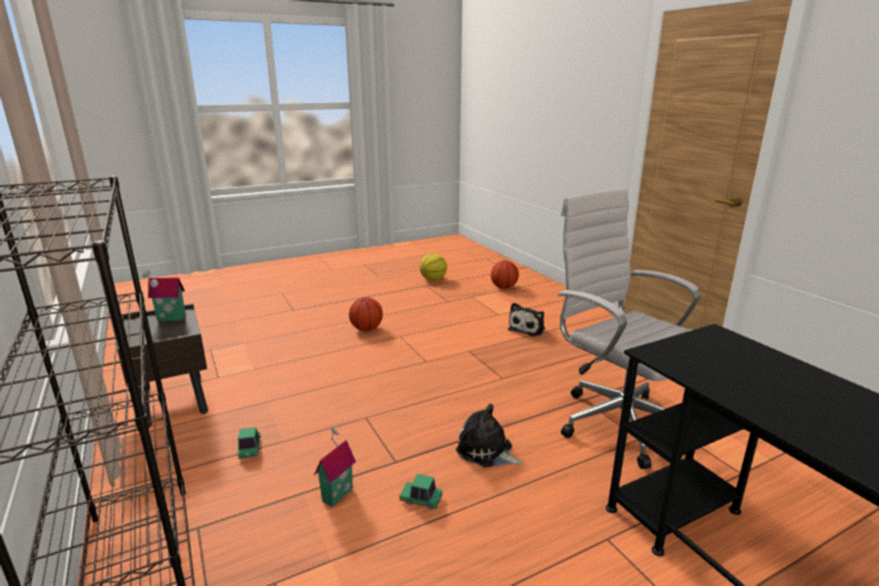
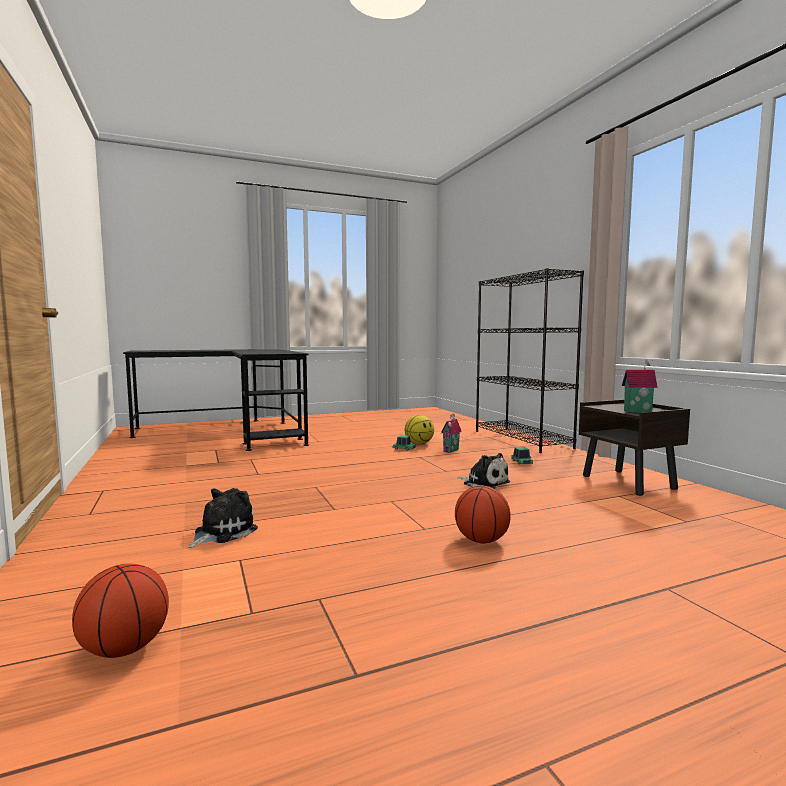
camera: 175 degrees left, 15 degrees down
basketball [420,254,447,281] -> basketball moved to [405,415,434,445]
plush toy [456,403,523,468] -> plush toy moved to [457,453,510,489]
white office chair [558,189,701,469] -> none

